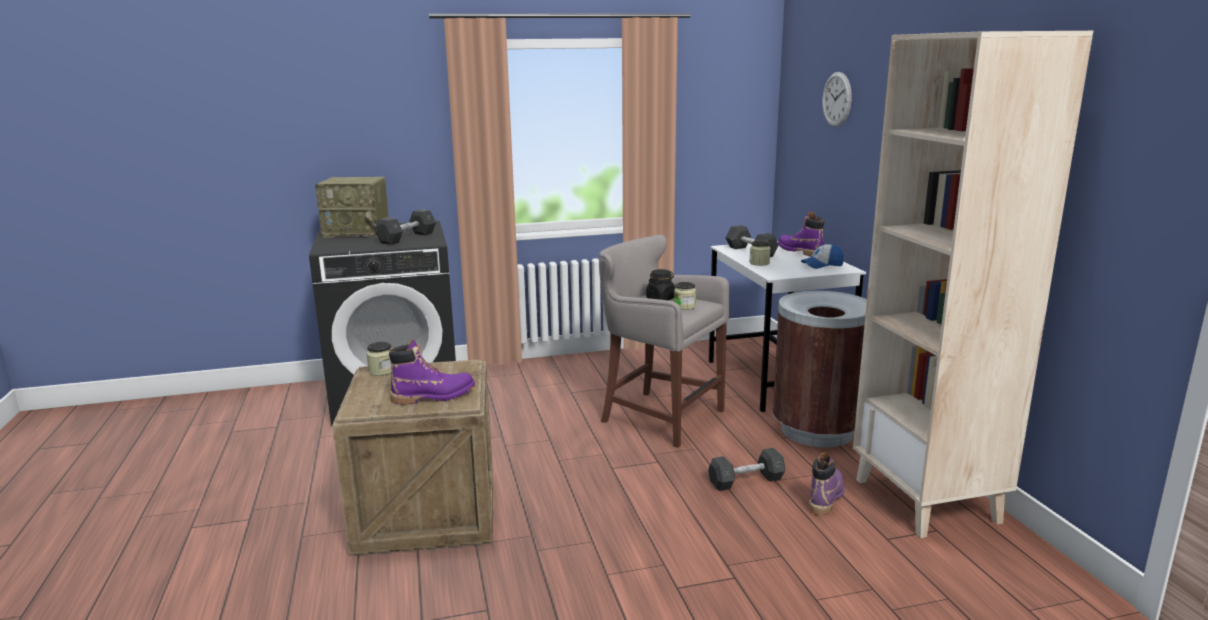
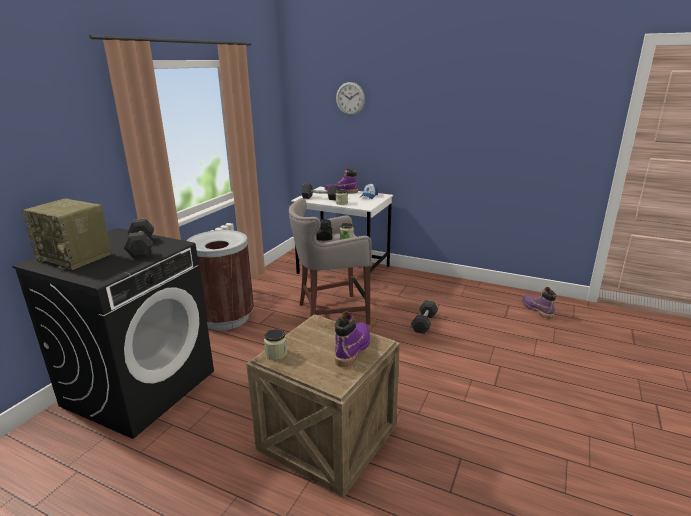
camera: 50 degrees left, 5 degrees up
radio [315,177,389,238] -> radio turned 75 degrees clockwise [22,198,111,270]
brown trash can [772,291,867,447] -> brown trash can moved to [186,230,254,330]
purple boot [809,452,844,516] -> purple boot moved to [522,287,556,319]
beige bookcase [853,31,1093,538] -> none

